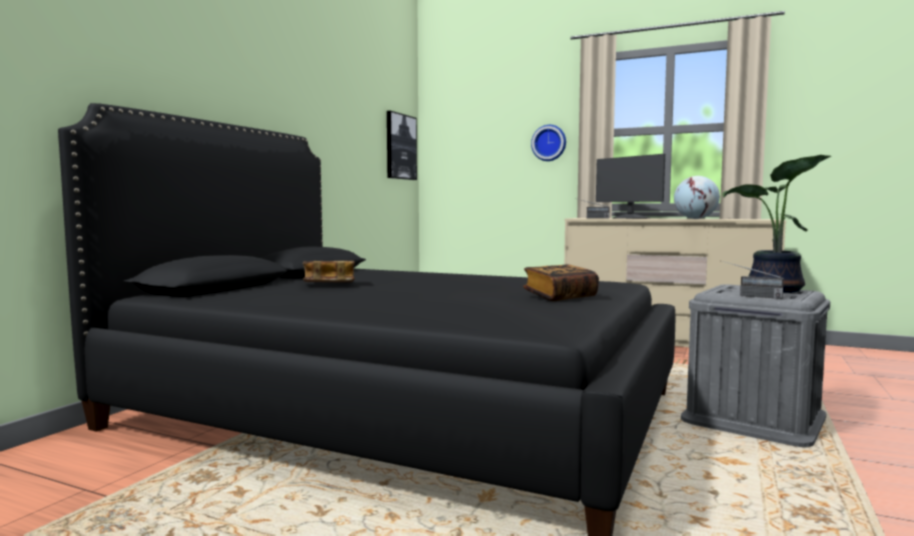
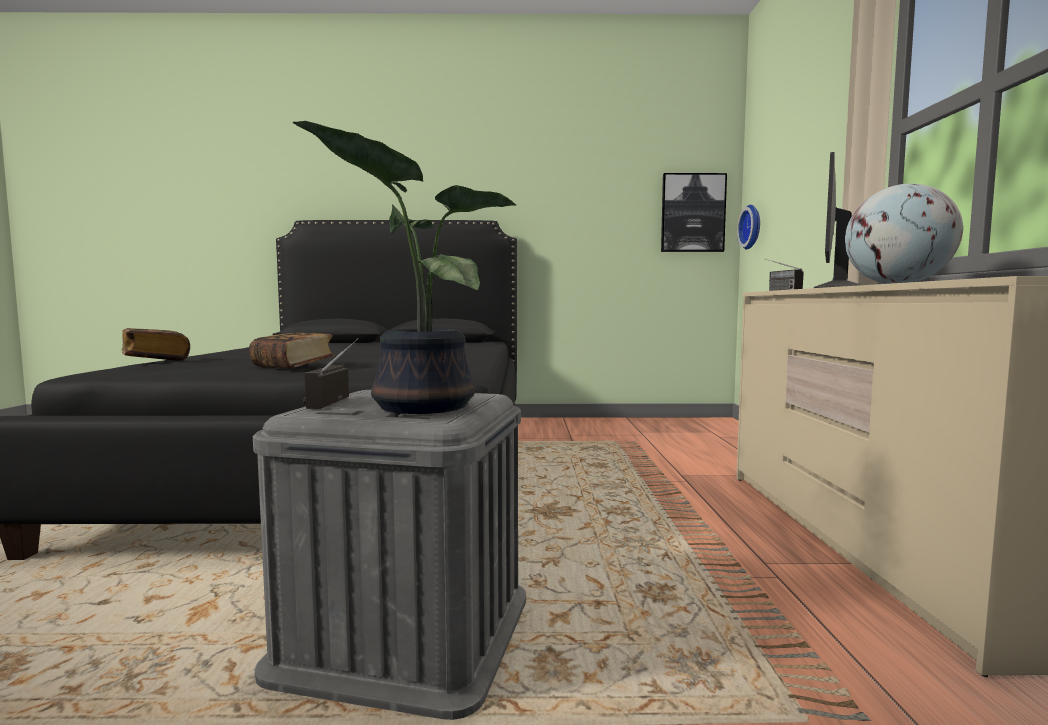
camera: 65 degrees right, 0 degrees up
book [303,260,355,283] -> book moved to [122,328,190,361]
wall clock [531,125,566,161] -> wall clock moved to [737,205,760,249]

